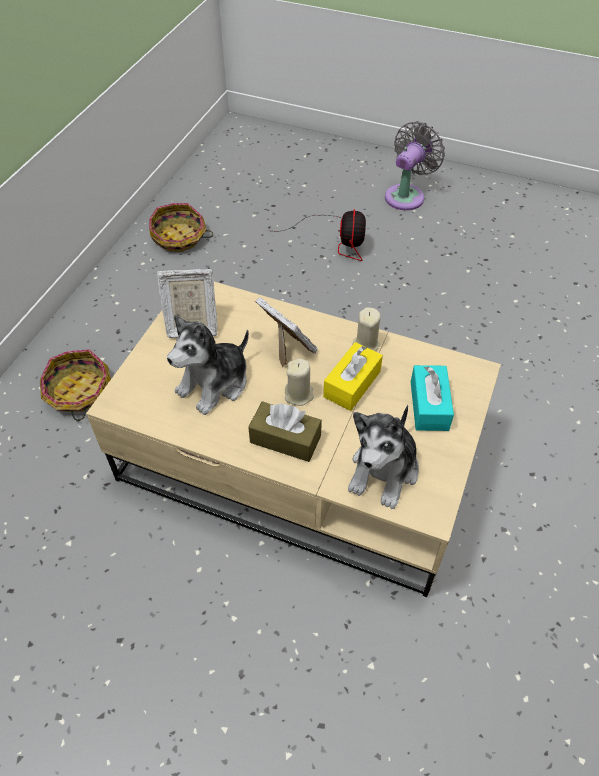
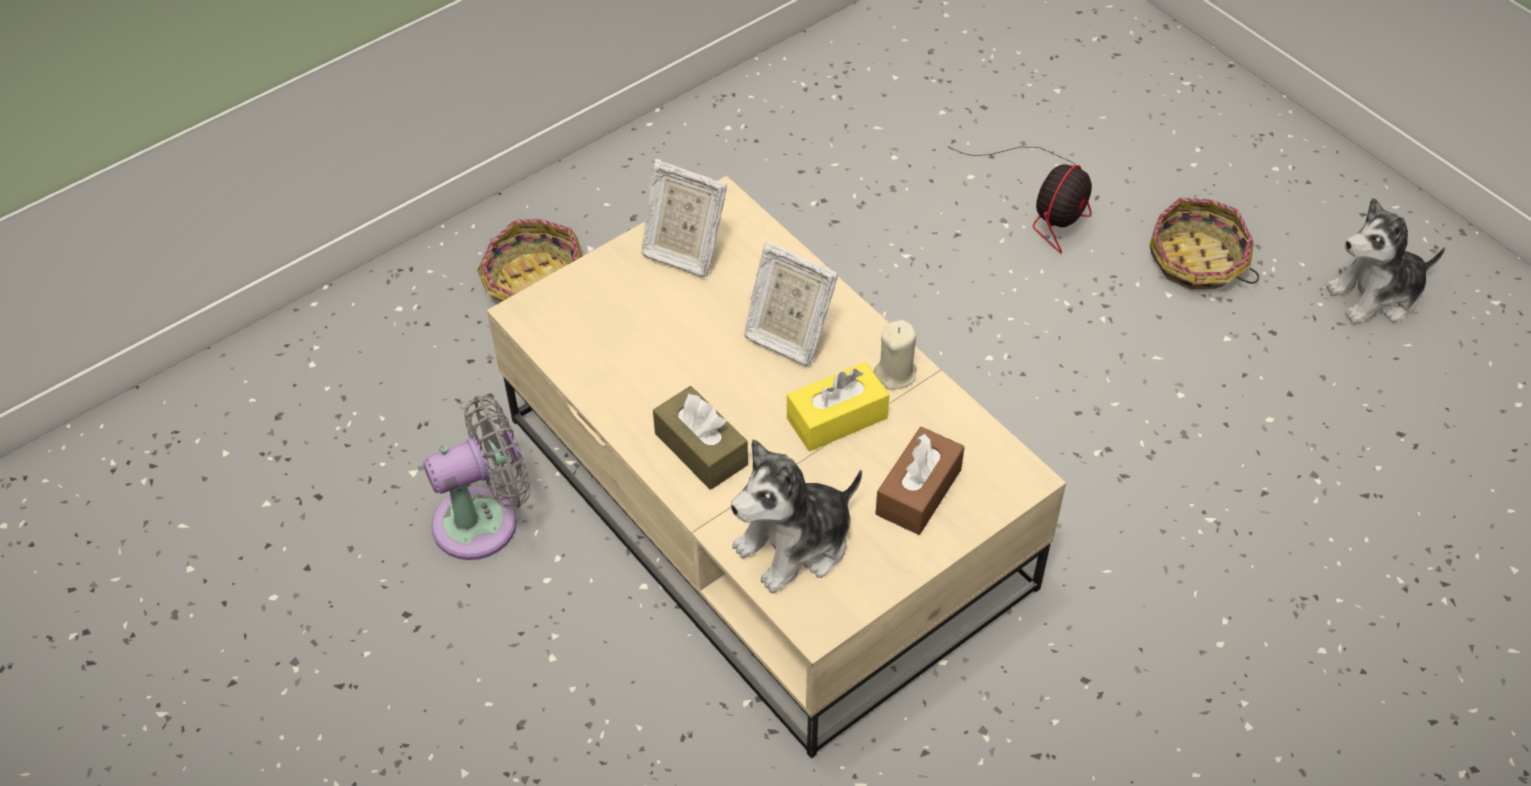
camera: 30 degrees right, 0 degrees up
basket [149,203,213,252] -> basket moved to [1150,198,1259,289]
plush toy [167,315,249,415] -> plush toy moved to [1325,198,1445,324]
picture frame [255,297,318,367] -> picture frame turned 135 degrees clockwise [744,242,838,366]
beige candle [285,359,314,406] -> none
grey fan [385,121,445,210] -> grey fan moved to [423,395,531,560]
turquoise tissue box [411,365,454,431] -> brown tissue box [875,427,965,535]

